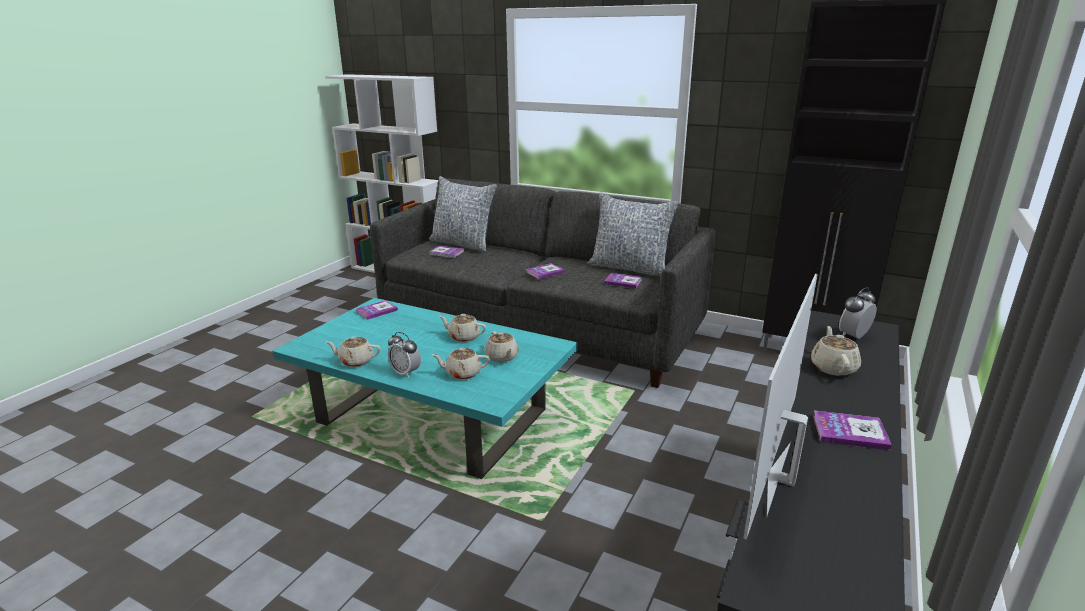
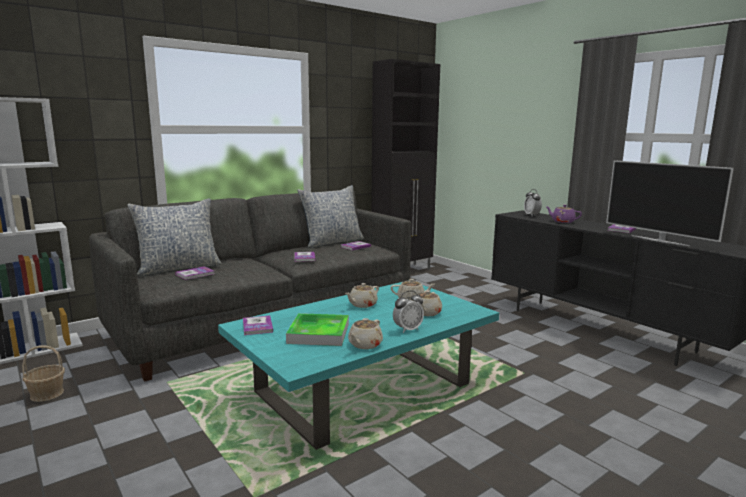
camera: 65 degrees left, 10 degrees down
beige teapot [811,326,861,376] -> purple teapot [545,205,582,223]
none -> basket [22,346,65,402]
none -> tray [286,313,349,346]

